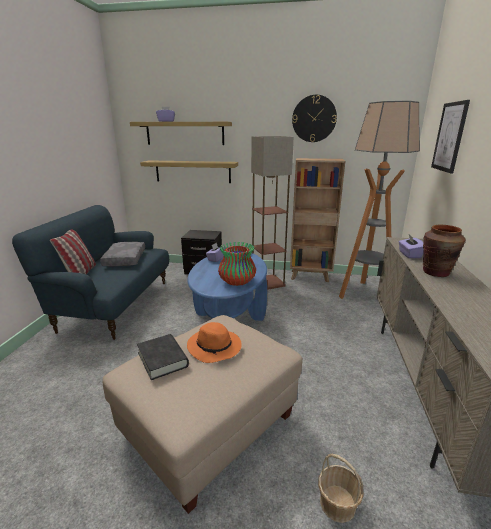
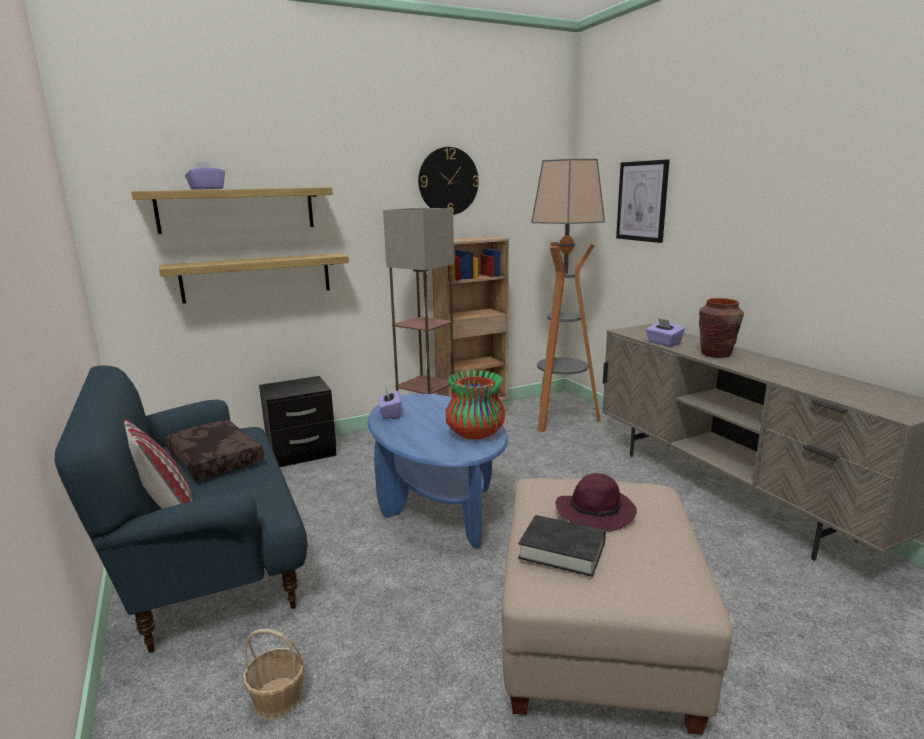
camera: 35 degrees left, 5 degrees down
grey pillow [100,242,145,267] -> brown pillow [165,420,264,480]
orange hat [187,322,242,363] -> purple hat [556,473,637,531]
basket [318,453,364,523] -> basket moved to [243,629,305,720]

